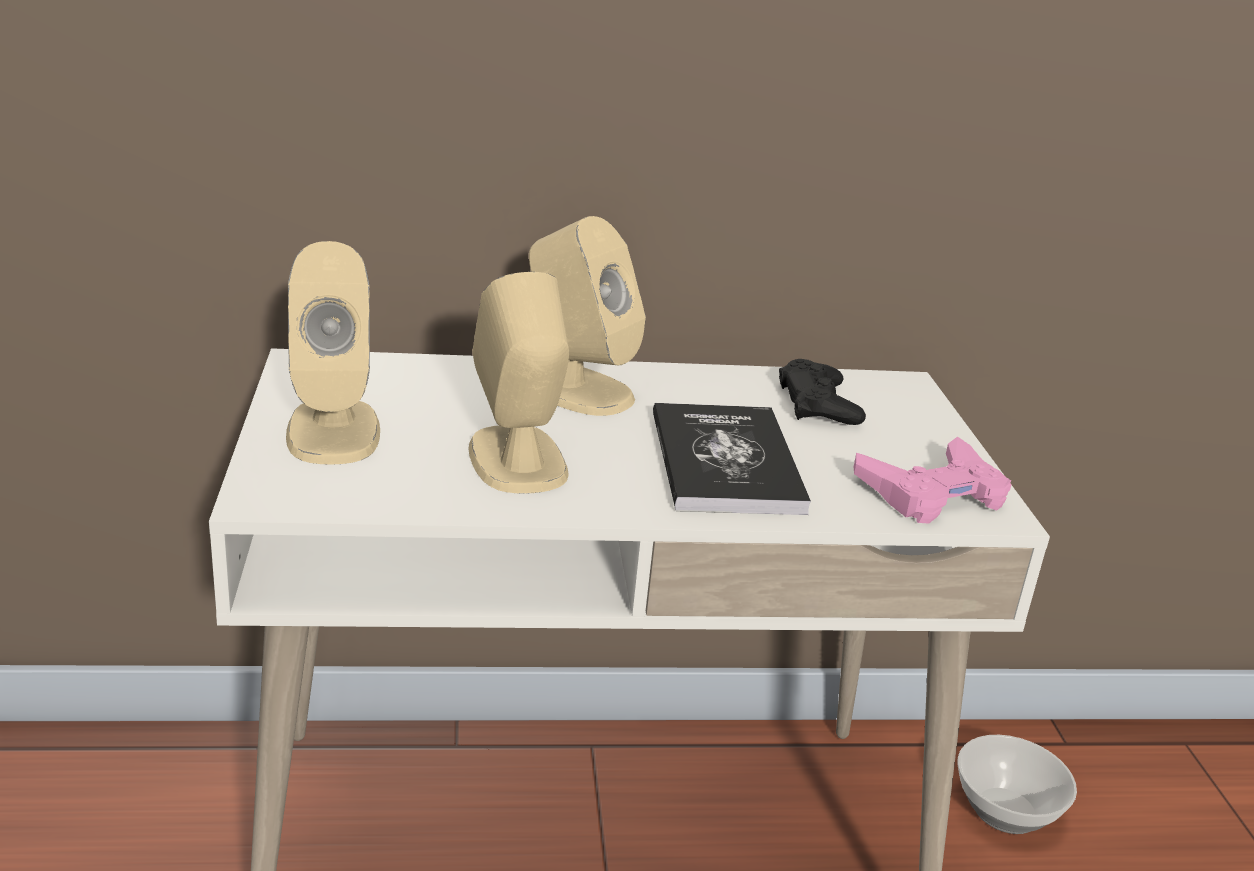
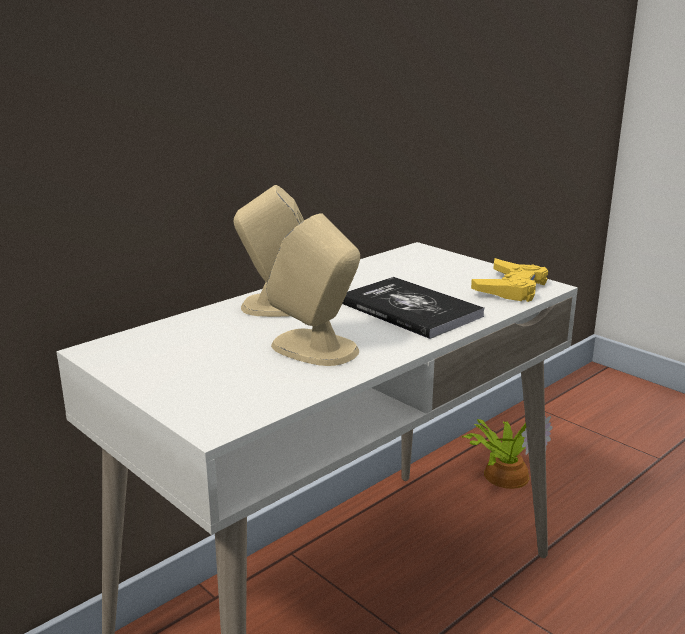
camera: 35 degrees left, 5 degrees down
beige speaker [286,241,380,465] -> none
black game controller [779,359,866,425] -> none
pink game controller [854,437,1012,524] -> yellow game controller [471,258,548,302]
bowl [958,735,1077,834] -> potted plant [462,416,553,489]

